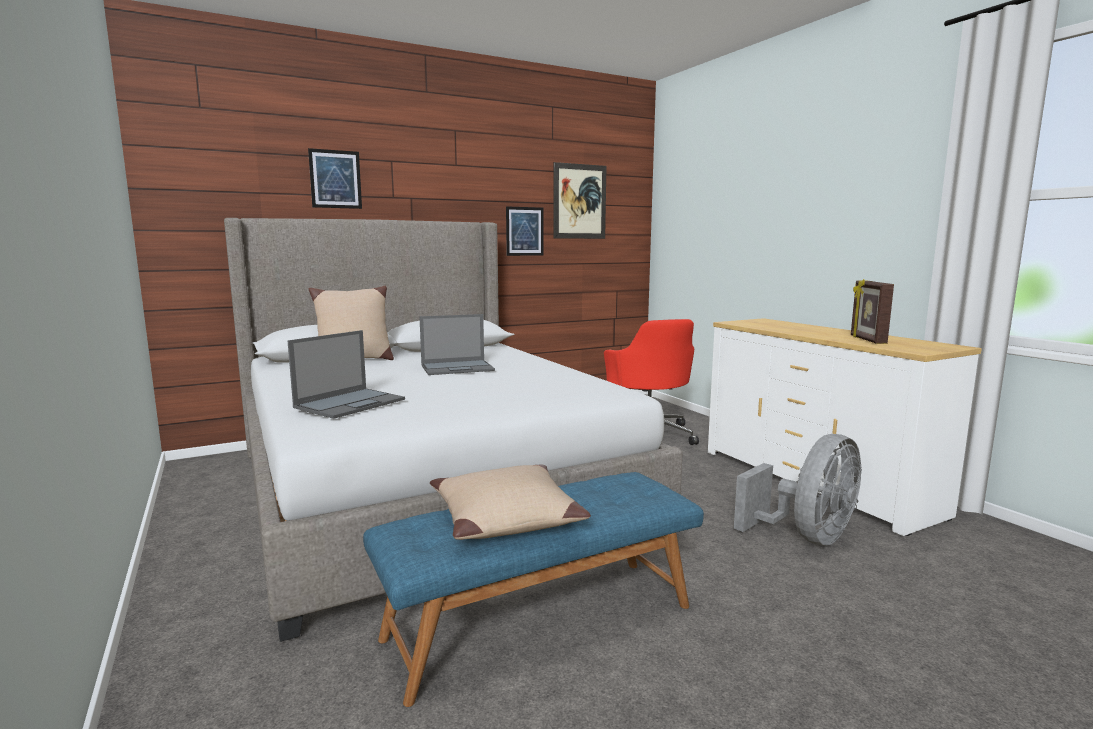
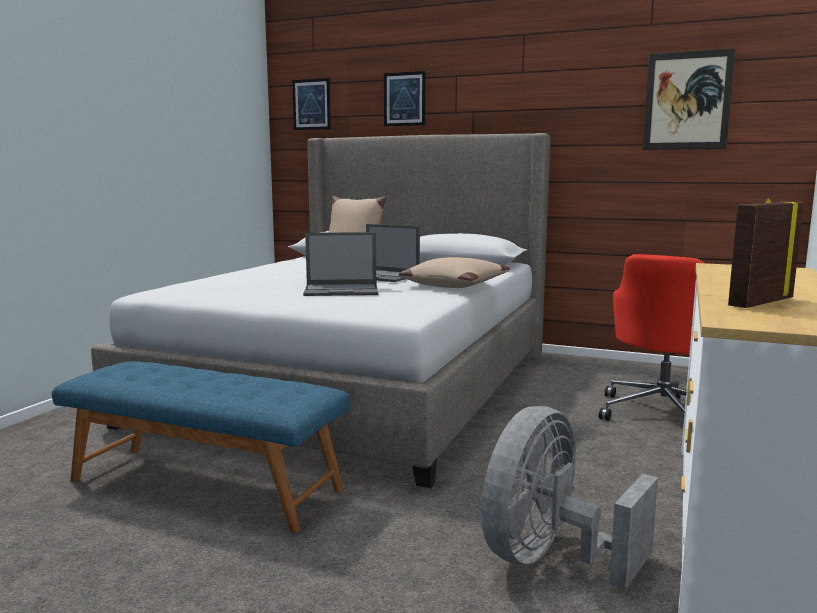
camera: 50 degrees right, 0 degrees up
laptop [287,330,405,419] -> laptop moved to [303,232,378,296]
beige pillow [430,465,591,540] -> beige pillow moved to [399,257,510,288]
picture [506,206,544,256] -> picture moved to [292,78,331,130]
grey fan [734,434,862,546] -> grey fan turned 120 degrees clockwise [481,406,658,589]

